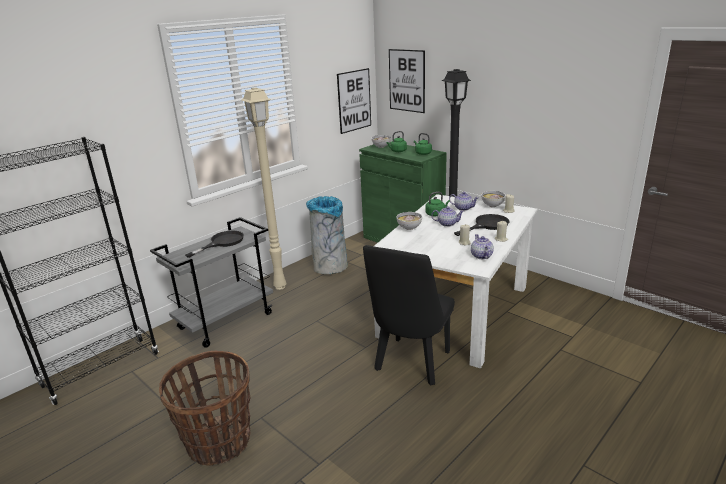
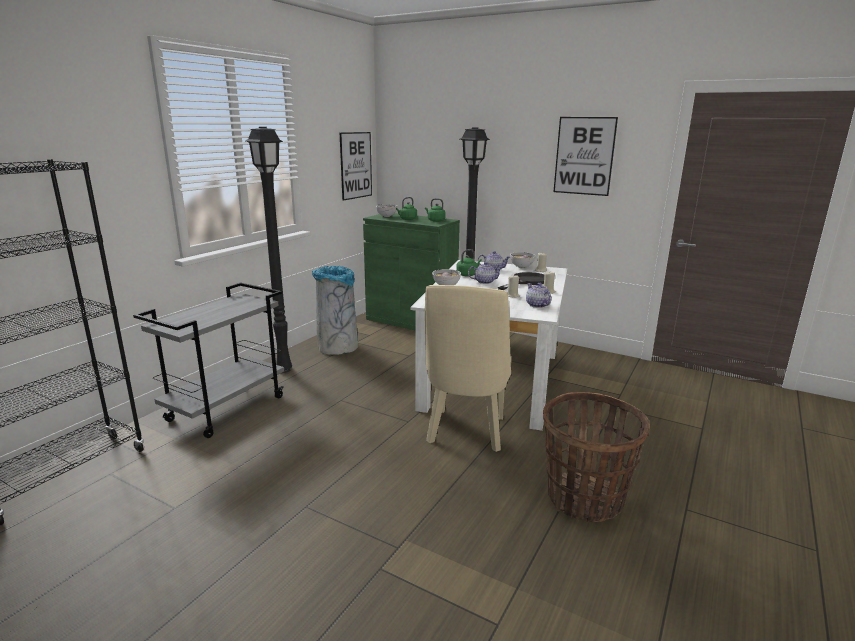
camera: 15 degrees left, 5 degrees down
basket [159,351,251,466] -> basket moved to [543,392,650,522]
black frying pan [185,231,244,258] -> none
beige floor lamp [242,87,287,290] -> black floor lamp [245,127,292,373]
black chair [363,245,455,385] -> beige chair [425,285,511,452]
picture [389,49,425,113] -> picture moved to [554,117,618,196]

